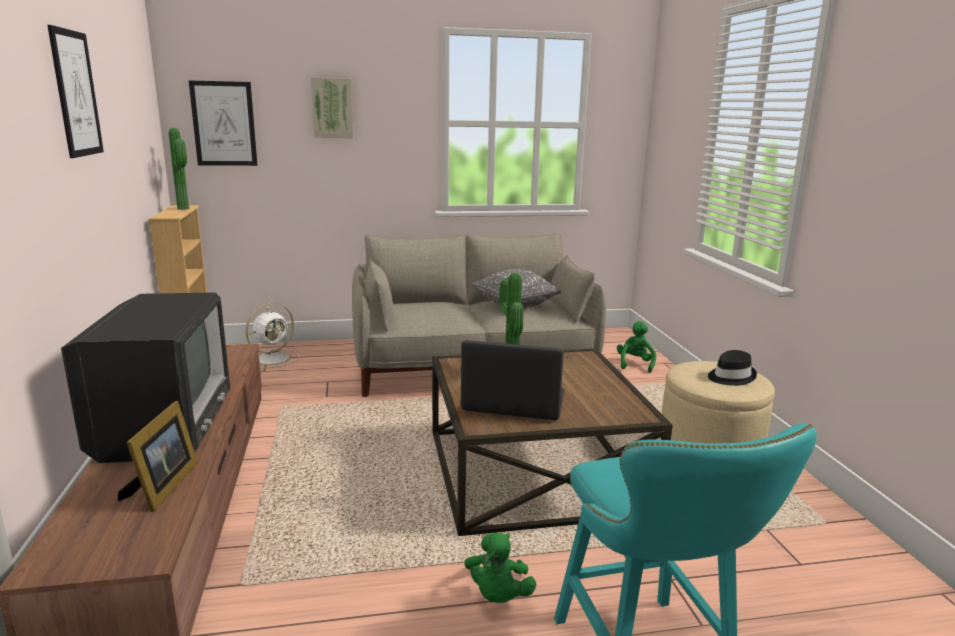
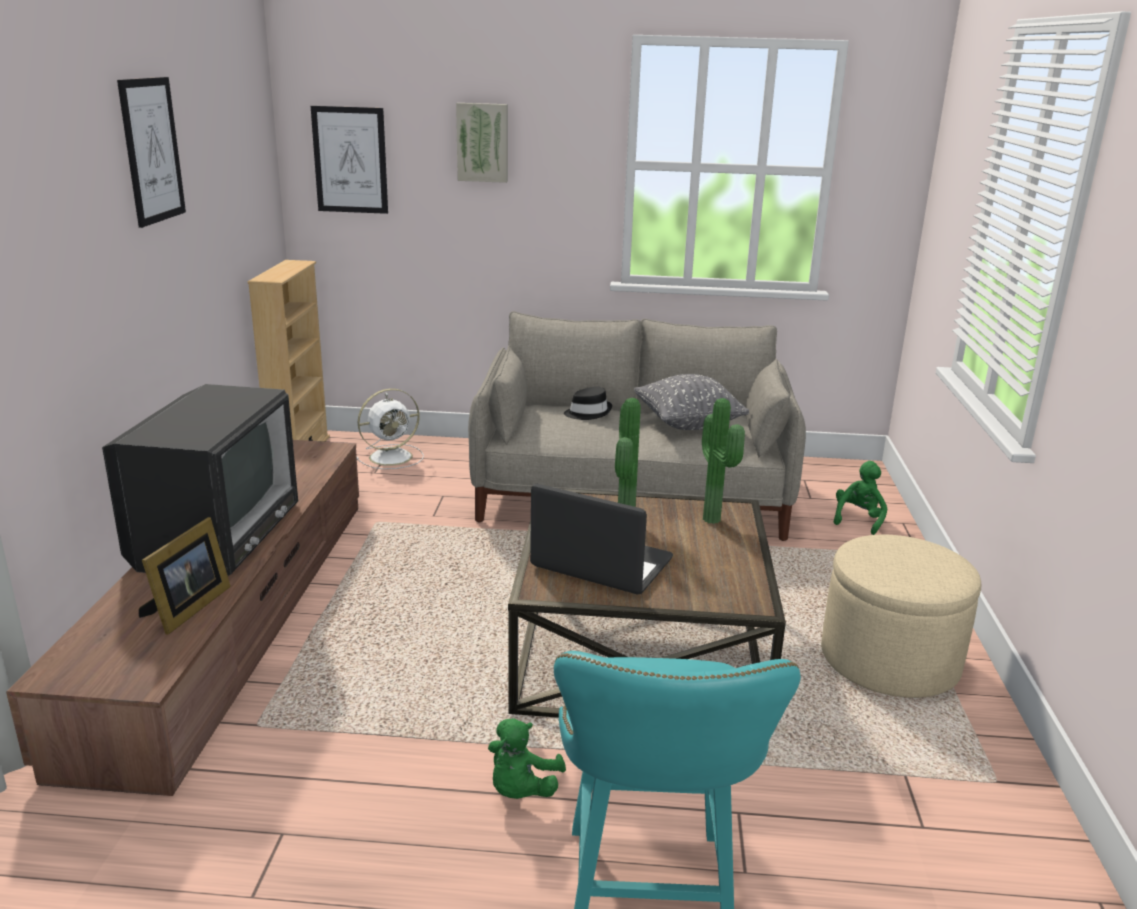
camera: 15 degrees right, 5 degrees up
potted plant [169,128,189,210] -> potted plant moved to [702,398,745,524]
black hat [708,350,757,386] -> black hat moved to [564,387,612,420]

